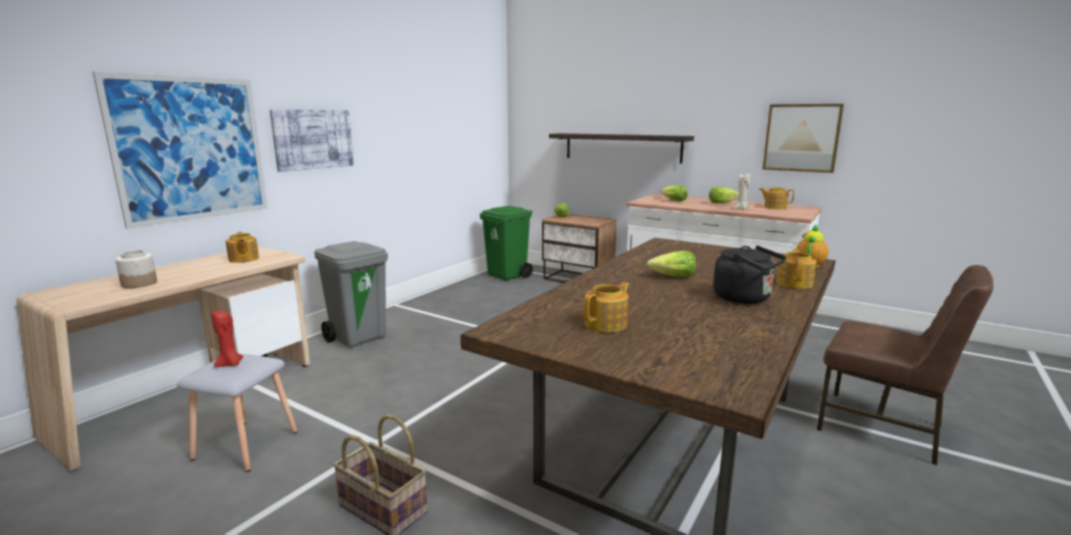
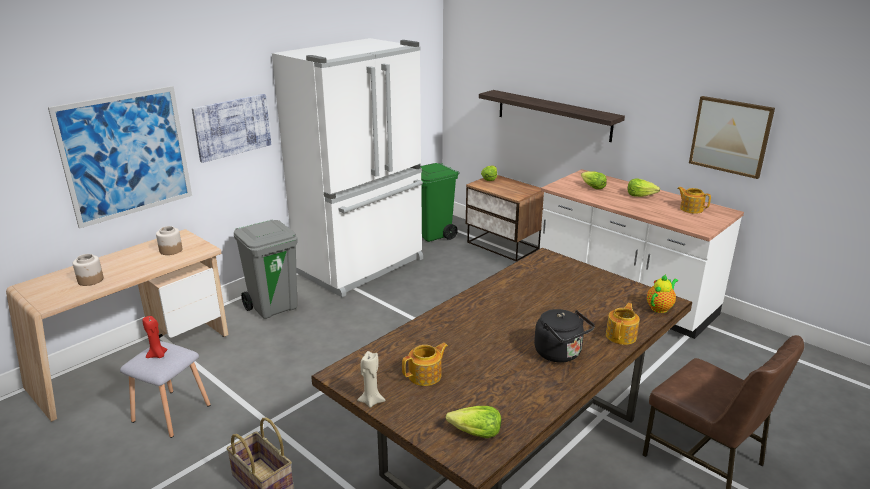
camera: 10 degrees right, 10 degrees up
teapot [226,232,259,263] -> jar [156,226,182,255]
lettuce [647,251,696,278] -> lettuce moved to [446,406,501,438]
beige candle [734,174,750,210] -> beige candle moved to [357,351,386,408]
none -> white fridge [272,38,423,297]

